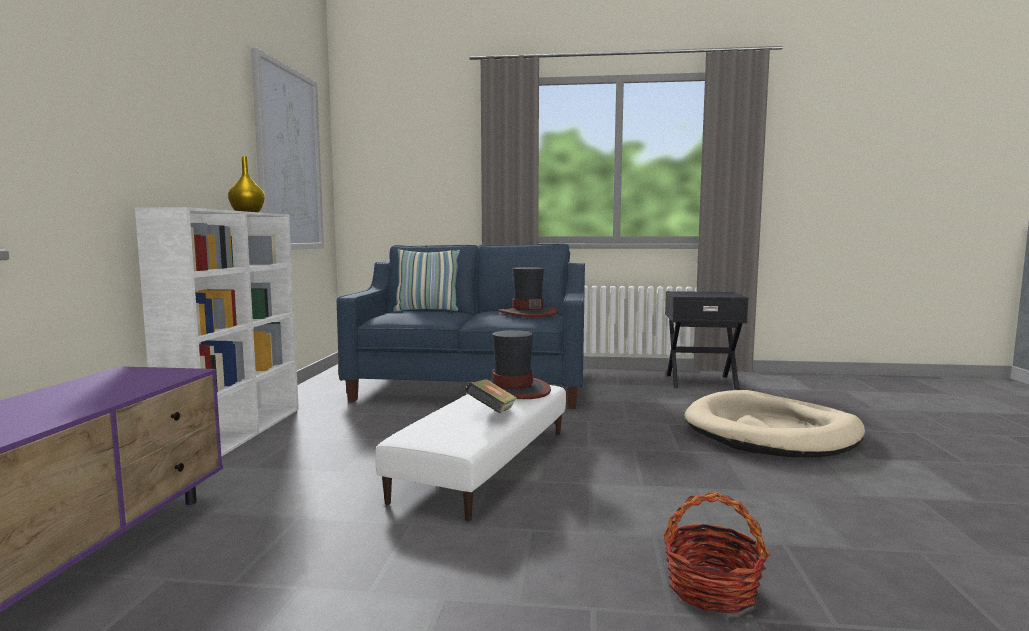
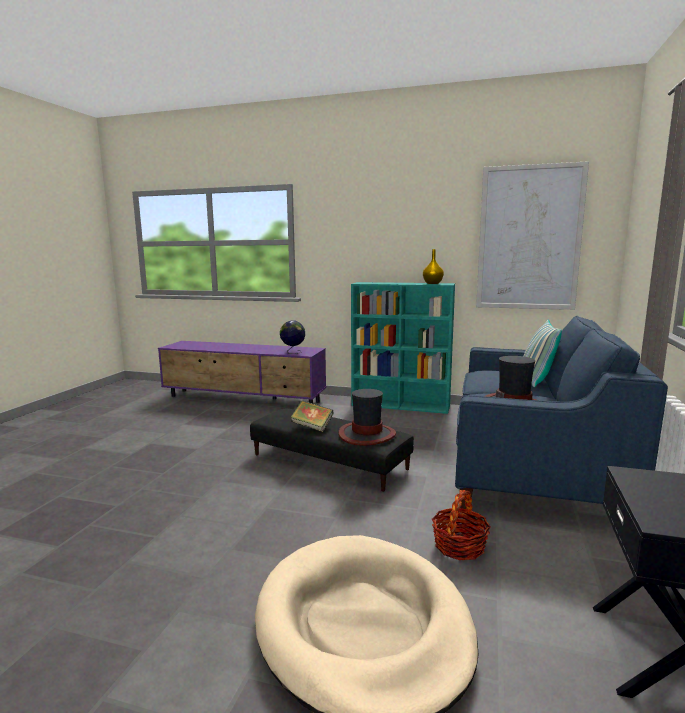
camera: 100 degrees right, 5 degrees up
white bookcase [135,207,299,457] -> turquoise bookcase [351,282,455,414]
white ottoman [375,385,566,521] -> black ottoman [250,409,414,492]
basket [663,492,770,613] -> basket moved to [432,490,491,560]
none -> globe [280,321,305,354]

